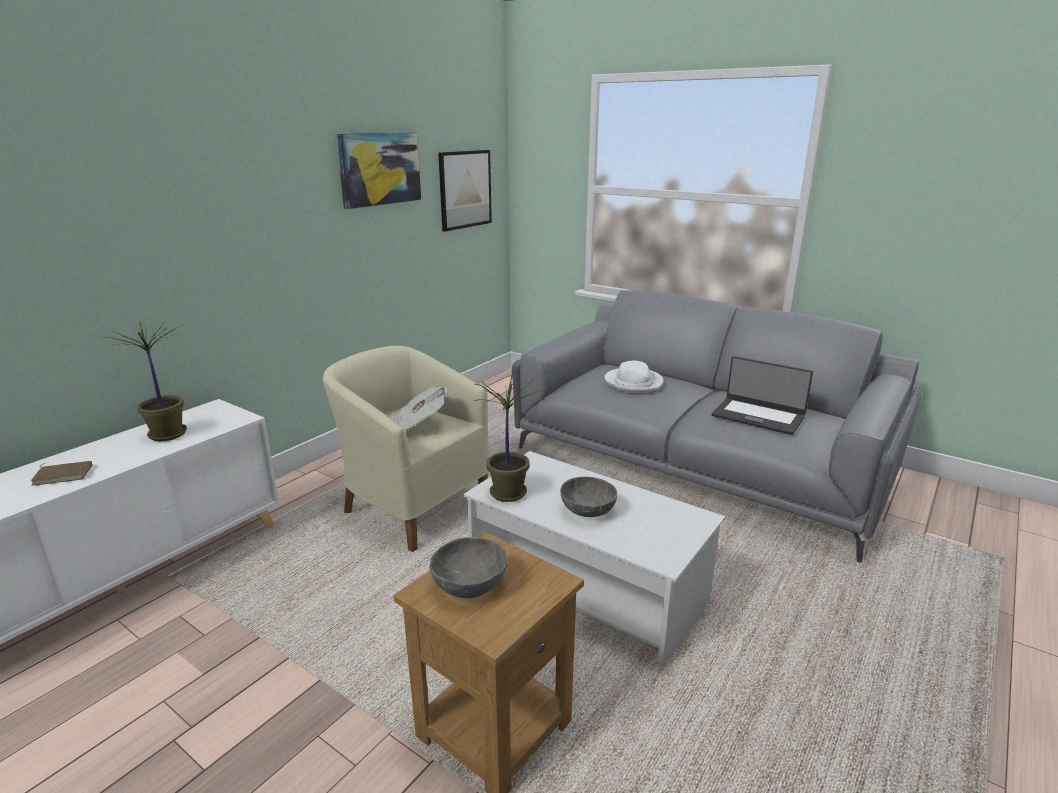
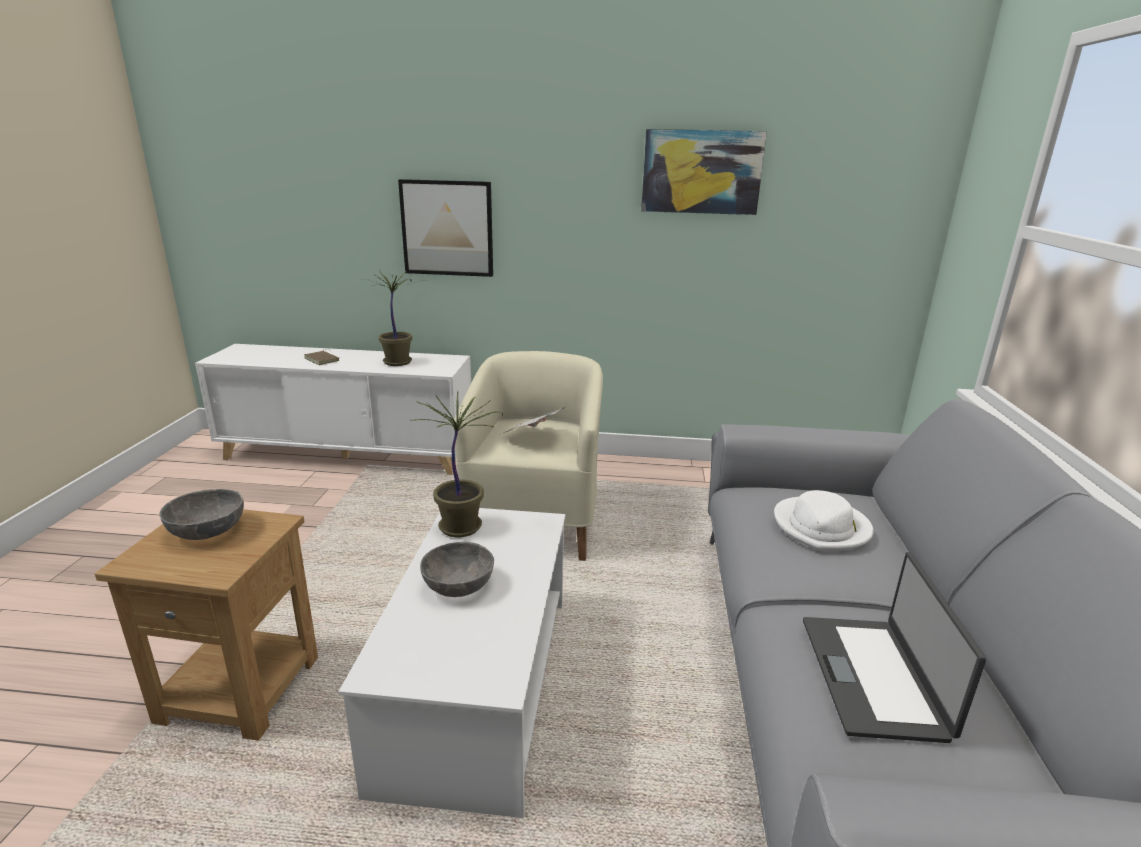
camera: 60 degrees right, 0 degrees up
picture [438,150,492,232] -> picture moved to [398,179,493,277]

